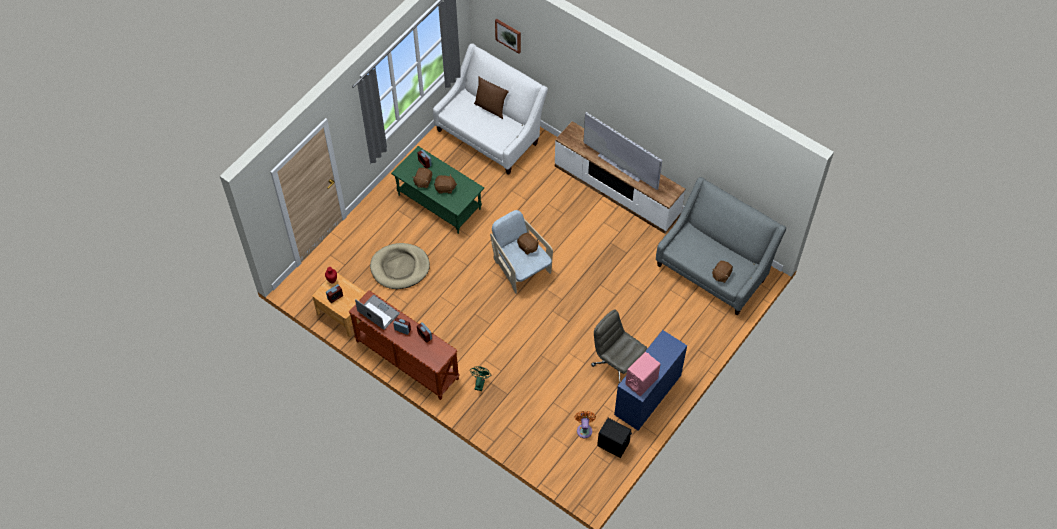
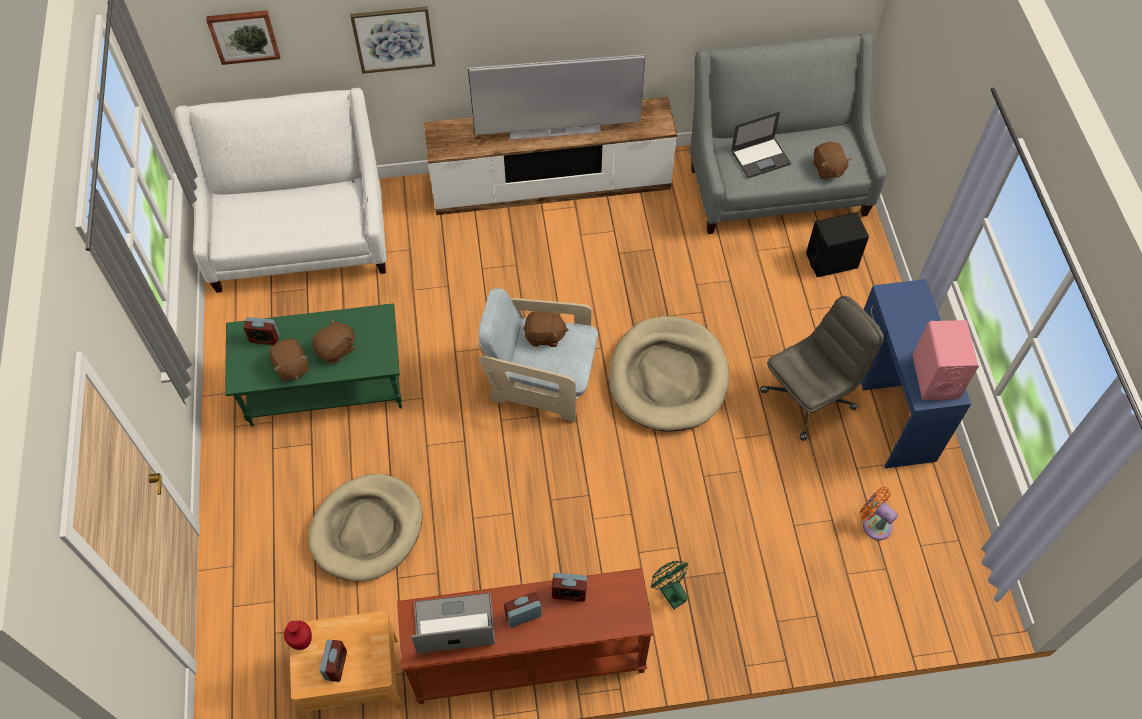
camera: 45 degrees left, 0 degrees up
brown pillow [474,77,509,119] -> none
grey office chair [591,309,647,385] -> grey office chair turned 150 degrees clockwise [760,296,884,441]
black speaker [597,418,632,458] -> black speaker moved to [806,212,869,277]
none -> picture [350,6,436,74]
none -> beige dog bed [609,316,729,432]
none -> laptop [731,112,791,178]

